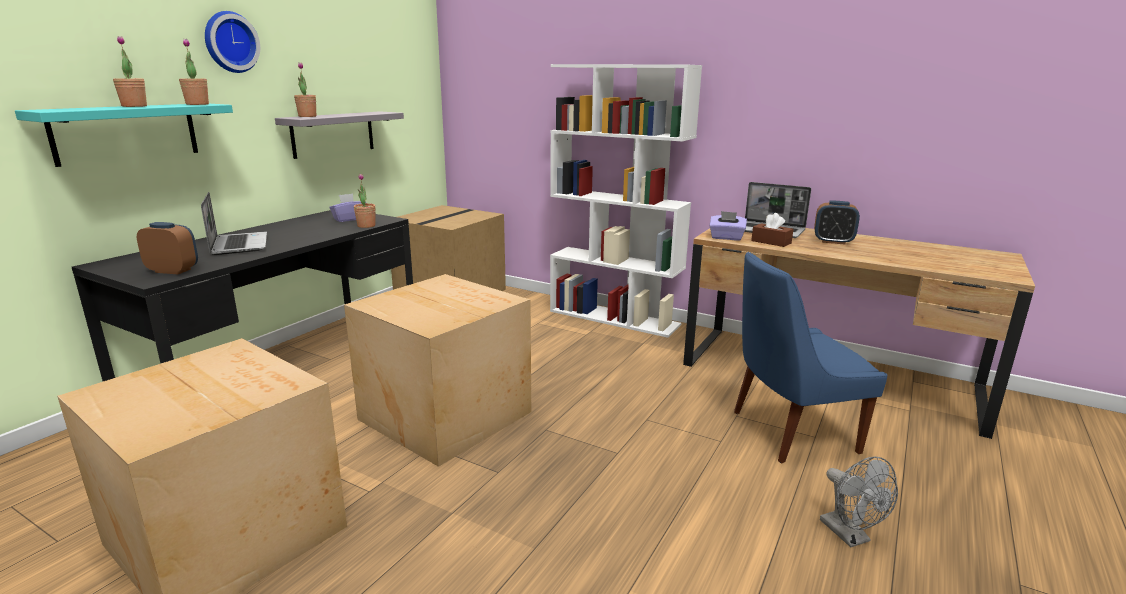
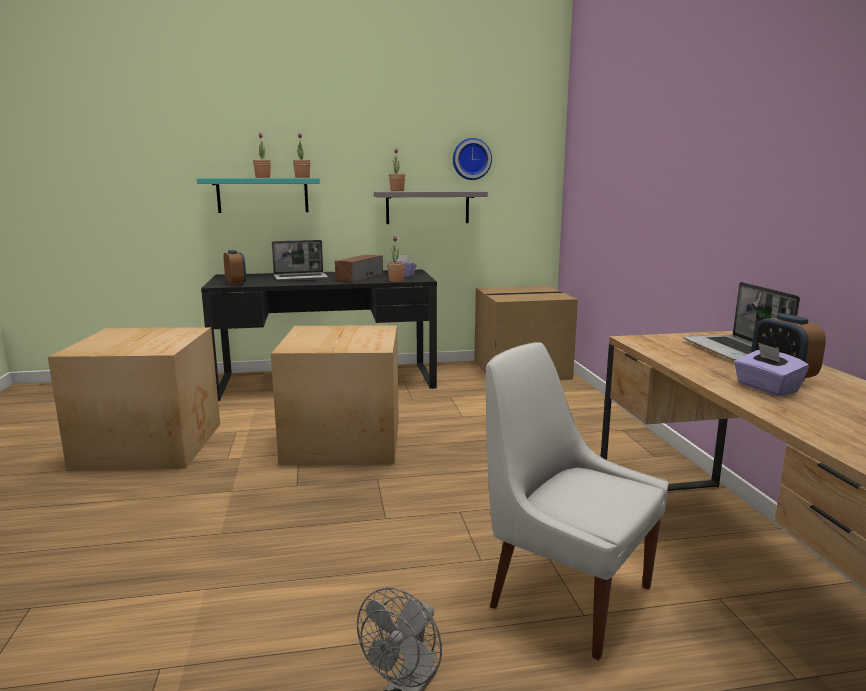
camera: 50 degrees right, 5 degrees down
laptop [201,192,267,255] -> laptop turned 45 degrees clockwise [272,240,328,281]
wall clock [205,11,260,73] -> wall clock moved to [453,138,492,180]
white bookcase [550,64,702,338] -> none
purple tissue box [710,211,747,240] -> purple tissue box moved to [734,342,809,396]
blue chair [734,252,888,463] -> white chair [486,342,668,660]
brown tissue box [751,213,794,247] -> none
none -> speaker [335,255,383,283]

